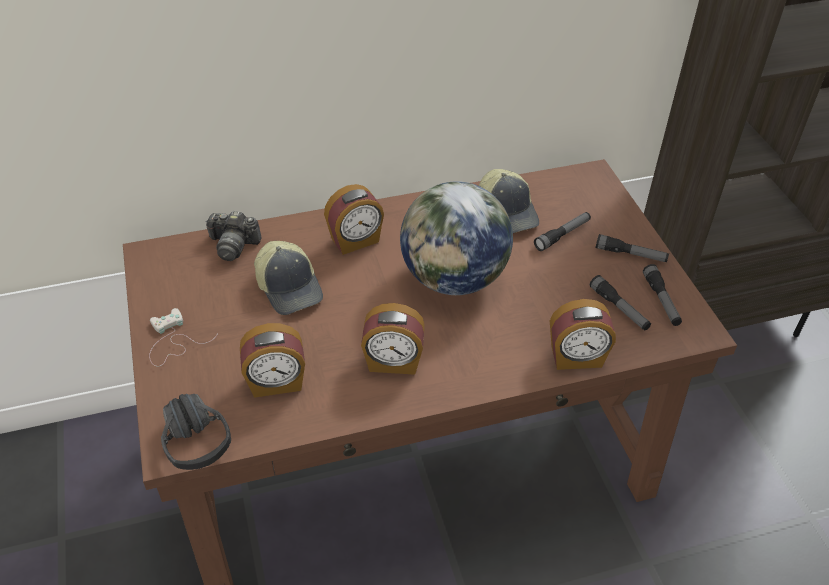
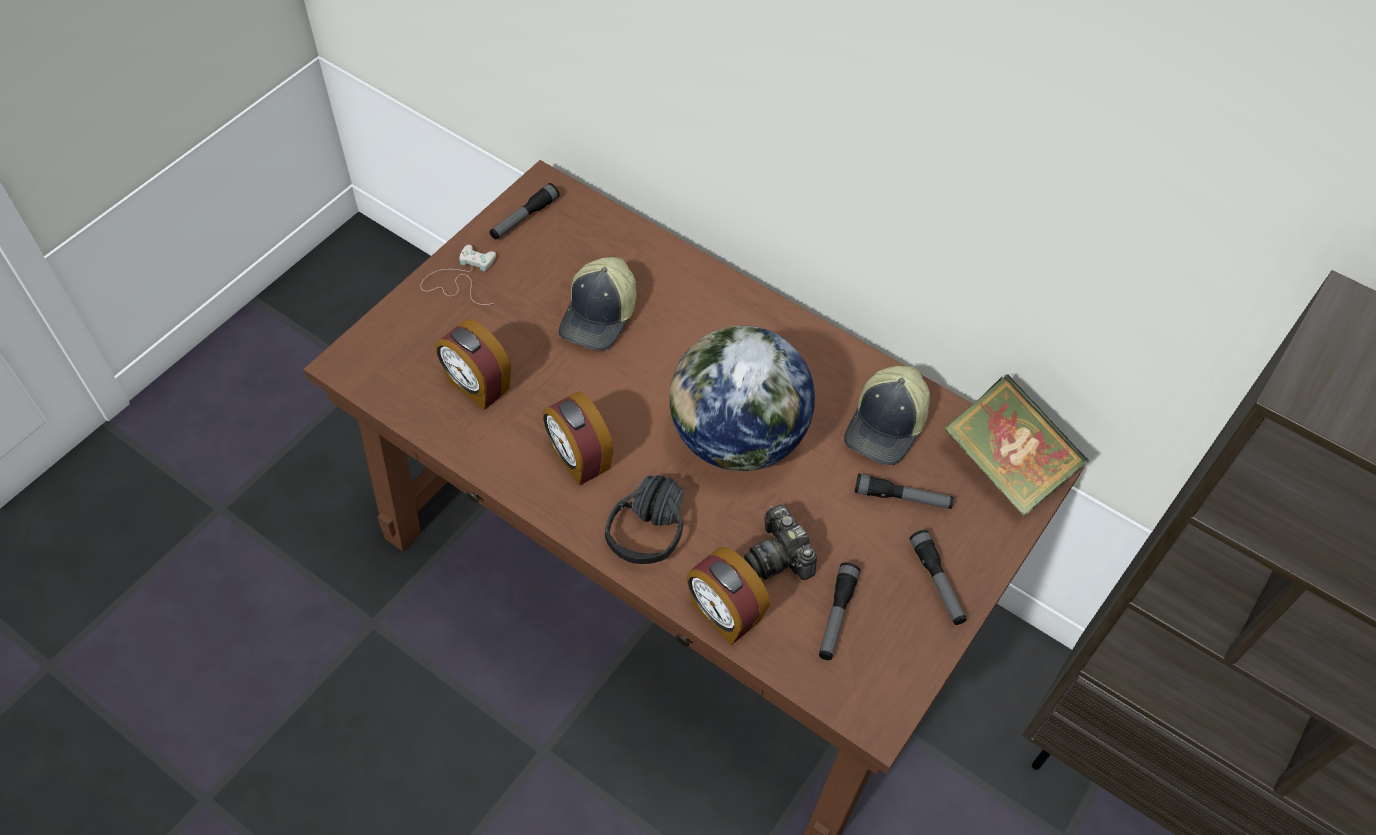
camera: 50 degrees right, 10 degrees up
black headphones [161,394,231,470] -> black headphones moved to [605,475,684,564]
camera [205,211,262,261] -> camera moved to [744,505,817,580]
alarm clock [324,184,384,255] -> none
flashlight [643,264,682,326] -> flashlight moved to [489,183,560,240]
none -> book [944,374,1089,517]

